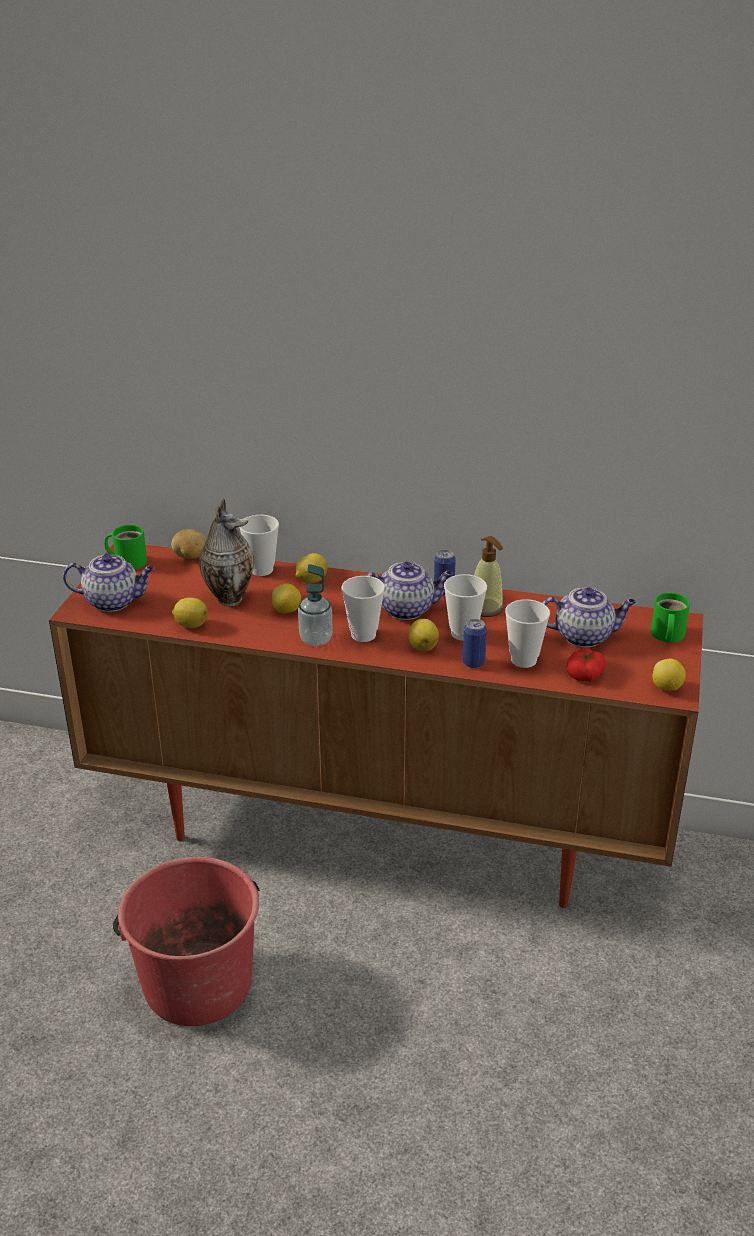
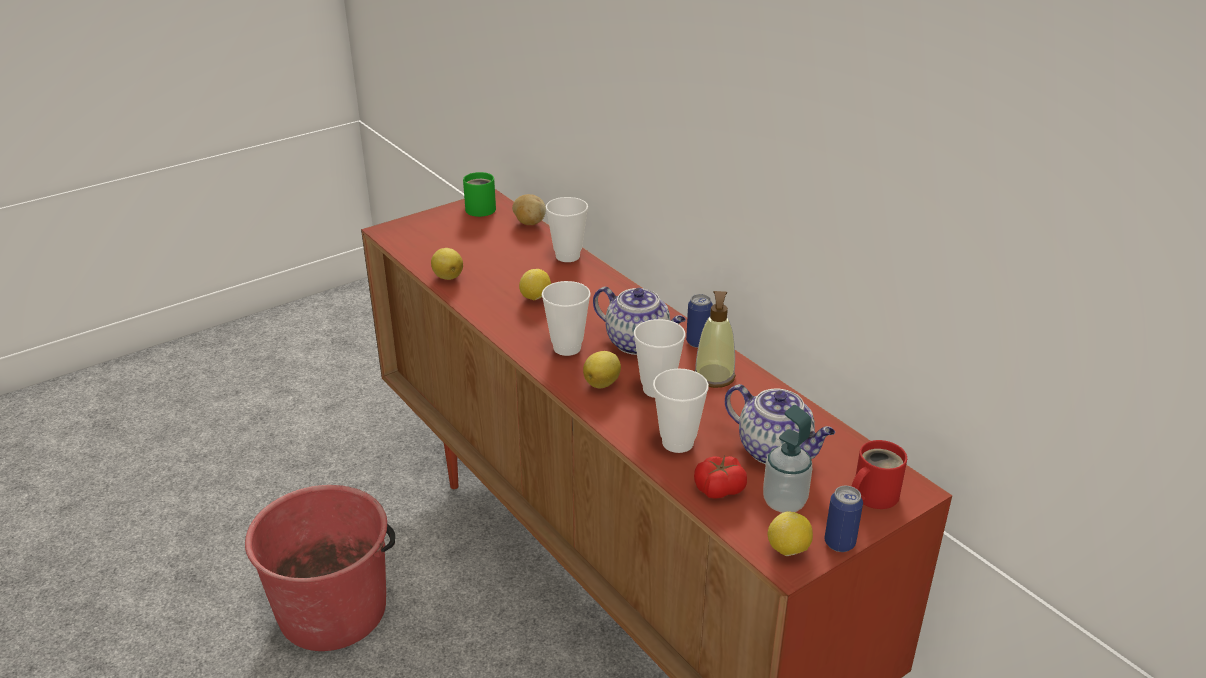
camera: 40 degrees right, 0 degrees up
teapot [63,554,154,612] -> none
vase [199,499,254,606] -> none
lemon [295,553,328,583] -> none
soap dispenser [298,564,333,646] -> soap dispenser moved to [763,405,812,513]
can [463,619,487,668] -> can moved to [825,486,863,552]
green mug [651,593,690,643] -> red mug [852,440,907,509]

